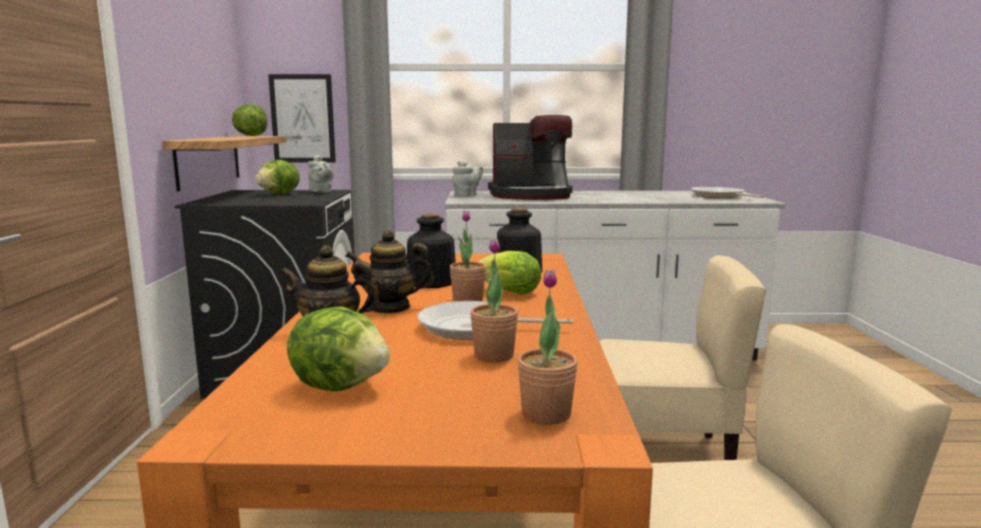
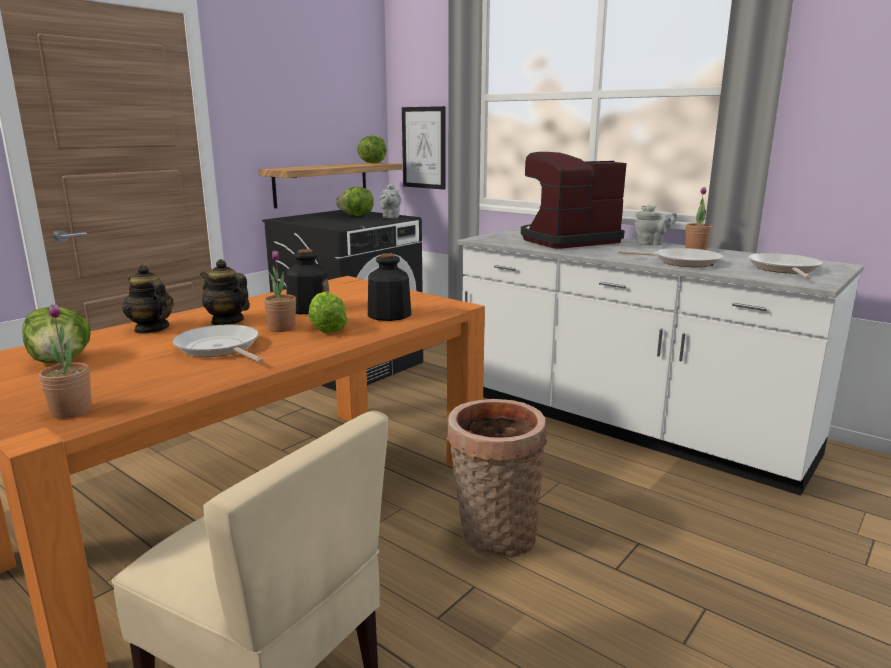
camera: 40 degrees right, 5 degrees up
grey teapot [452,160,483,196] -> grey teapot moved to [634,205,677,245]
potted plant [470,239,518,362] -> potted plant moved to [685,187,712,250]
coffee machine [488,115,573,200] -> coffee machine turned 120 degrees clockwise [521,152,627,249]
beige chair [600,255,766,460] -> basket [447,399,547,558]
none -> frying pan [618,248,723,267]

